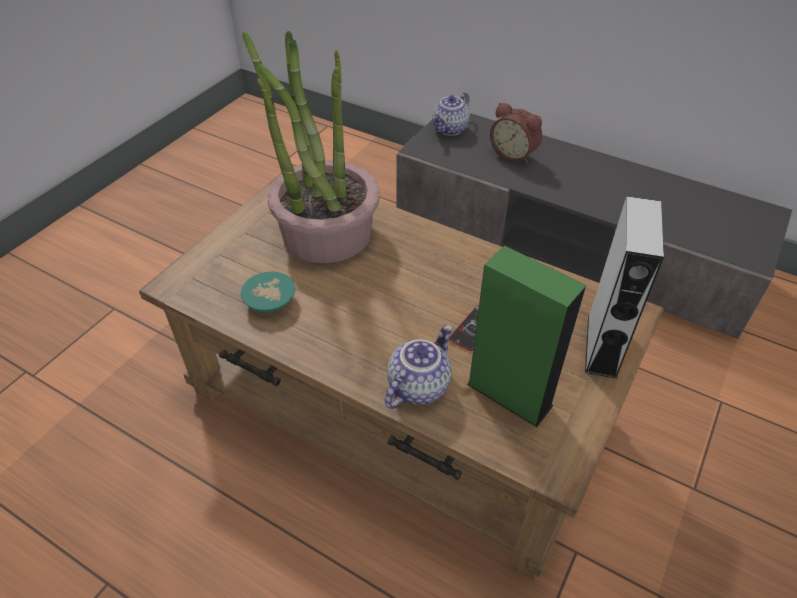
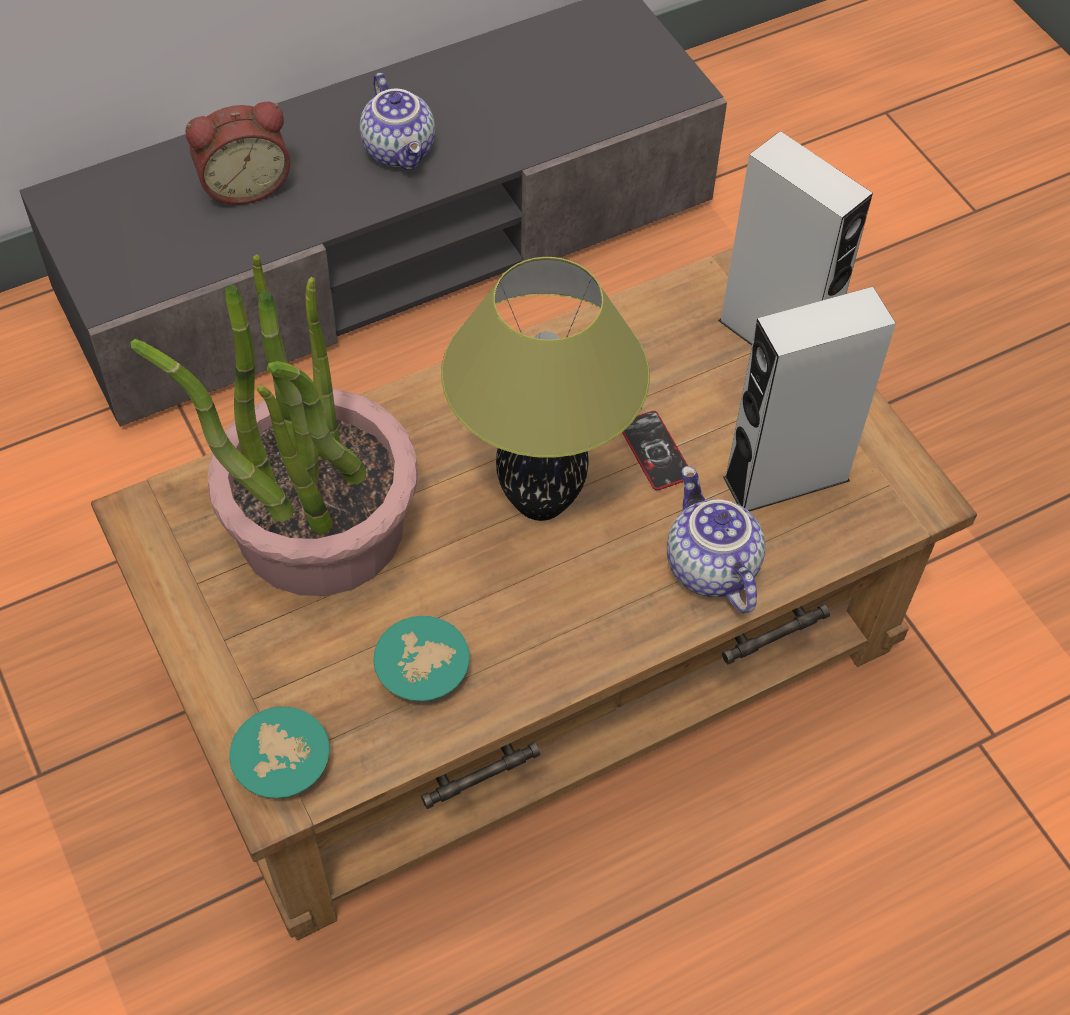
camera: 60 degrees left, 10 degrees up
teapot [432,92,470,136] -> teapot moved to [360,73,435,170]
green speaker [467,245,586,427] -> grey speaker [723,287,896,512]
none -> turquoise bowl [229,707,330,798]
none -> table lamp [441,257,650,521]

